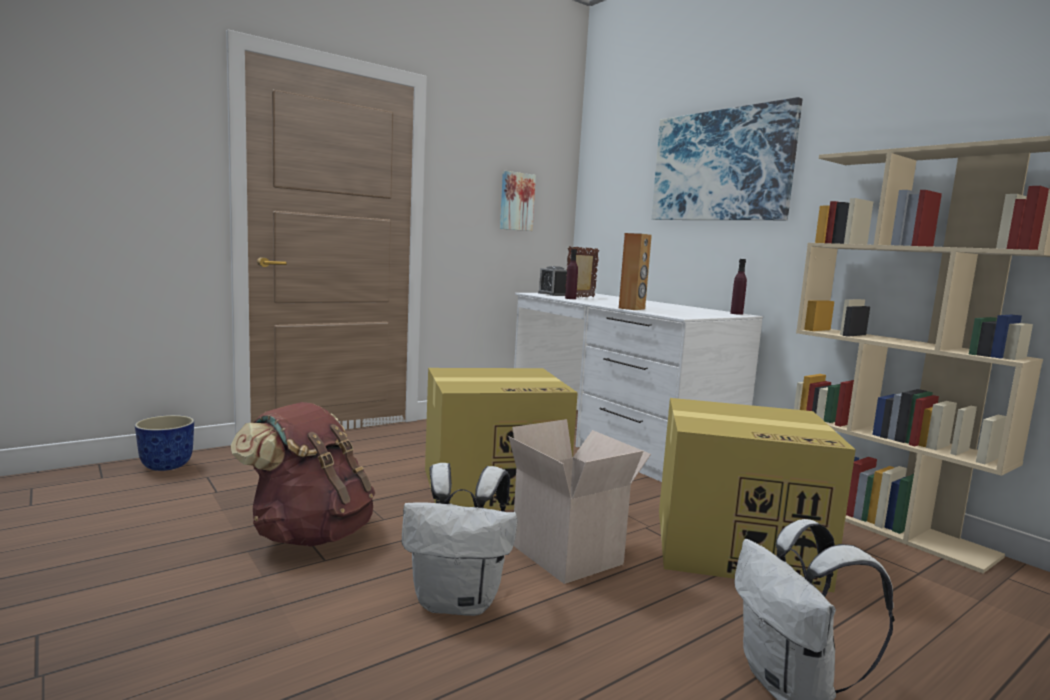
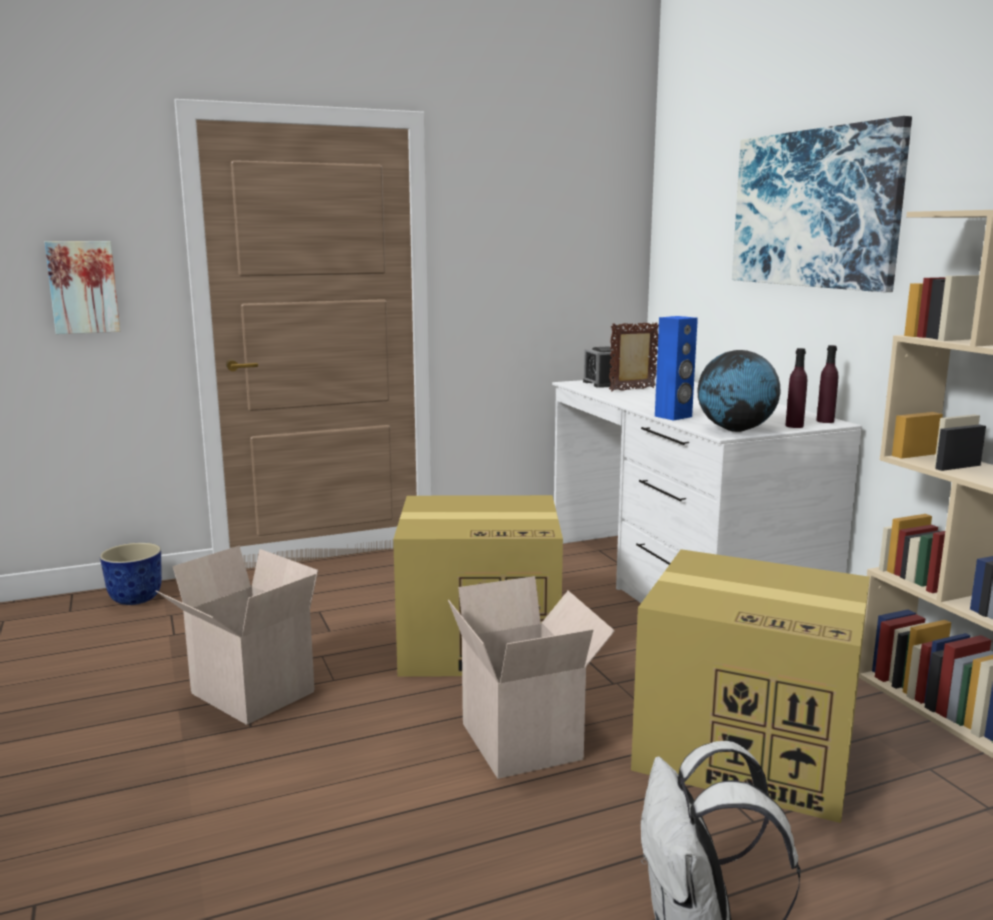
camera: 15 degrees right, 5 degrees up
brown backpack [231,402,376,547] -> cardboard box [156,546,318,725]
white backpack [402,463,517,616] -> none
picture [500,171,536,231] -> picture moved to [44,241,120,334]
purple bottle [565,249,578,299] -> purple bottle moved to [785,348,807,428]
brown speaker [619,233,652,310] -> blue speaker [655,316,698,421]
none -> globe [697,350,780,432]

